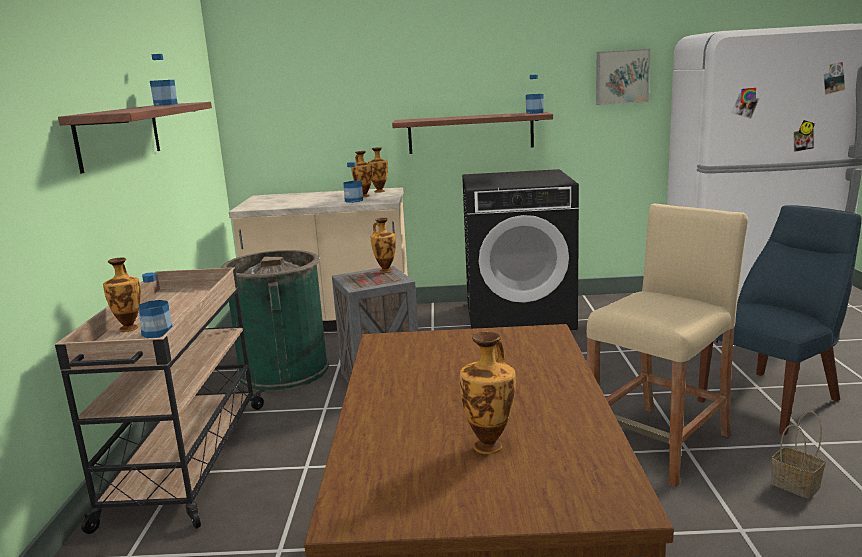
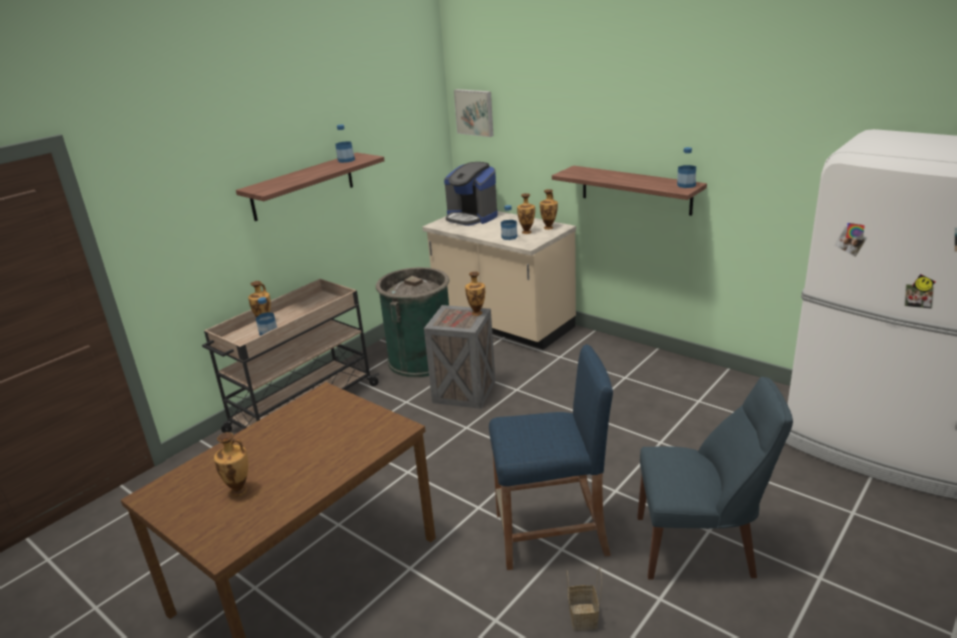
camera: 40 degrees right, 10 degrees up
black washing machine [462,169,579,330] -> none
beige stool [586,204,748,487] -> blue stool [489,344,613,570]
picture [596,49,651,105] -> picture moved to [454,89,494,137]
none -> coffee machine [444,162,498,226]

